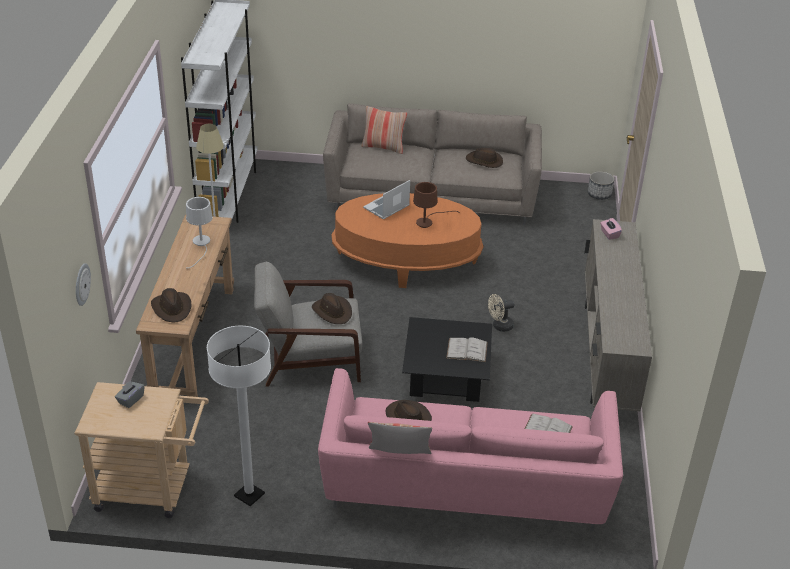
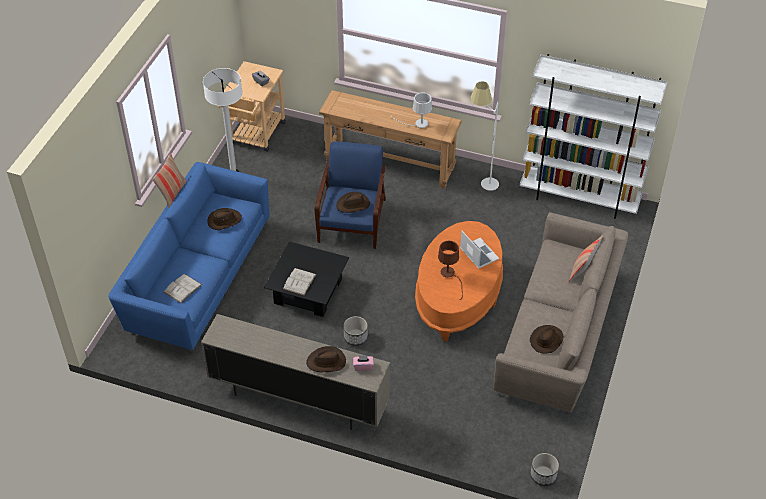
camera: 105 degrees right, 10 degrees up
wall clock [76,263,91,306] -> none
brown hat [151,288,192,322] -> brown hat moved to [306,346,346,372]
grey armchair [254,262,362,387] -> blue armchair [315,141,386,249]
pink sofa [318,368,623,531] -> blue sofa [108,162,270,352]
beige fan [488,294,514,332] -> planter [344,316,368,346]

